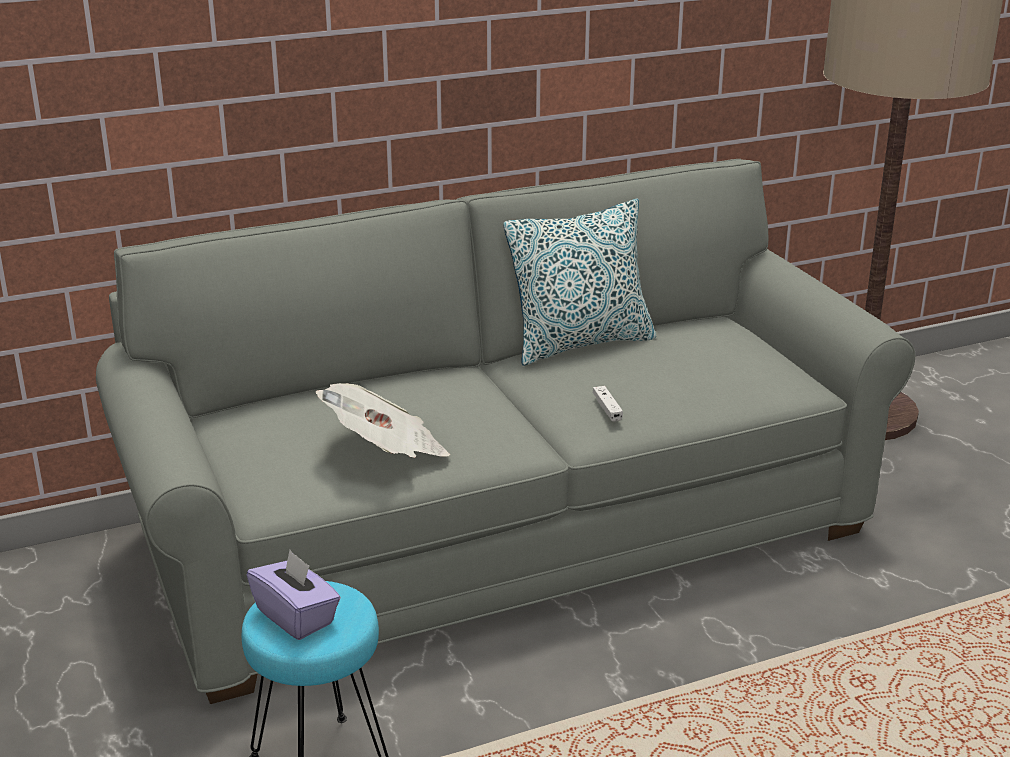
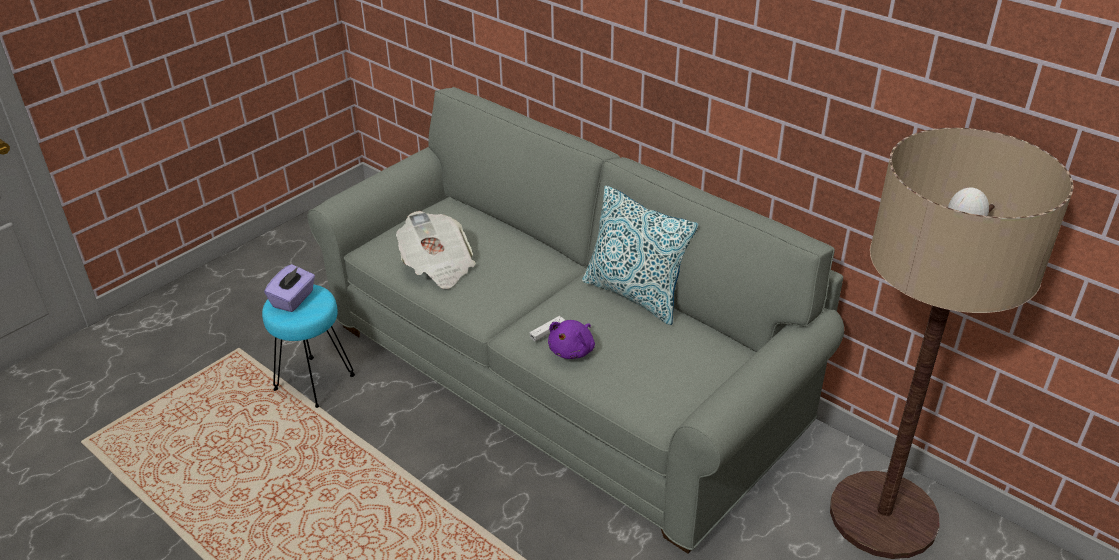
camera: 65 degrees right, 10 degrees up
none -> purple plush toy [548,320,595,359]

